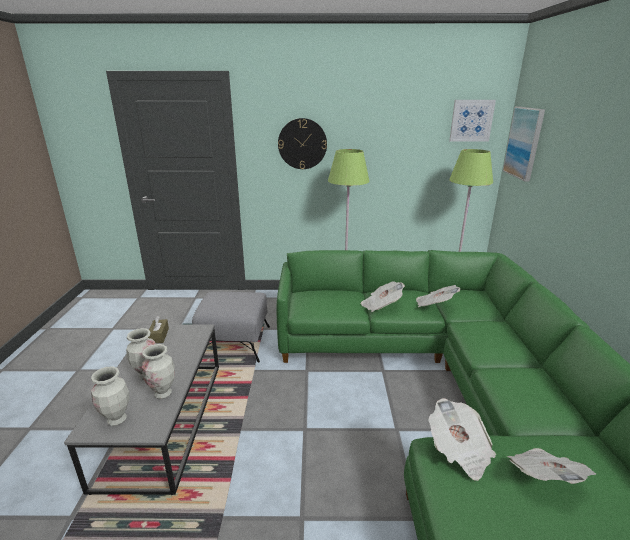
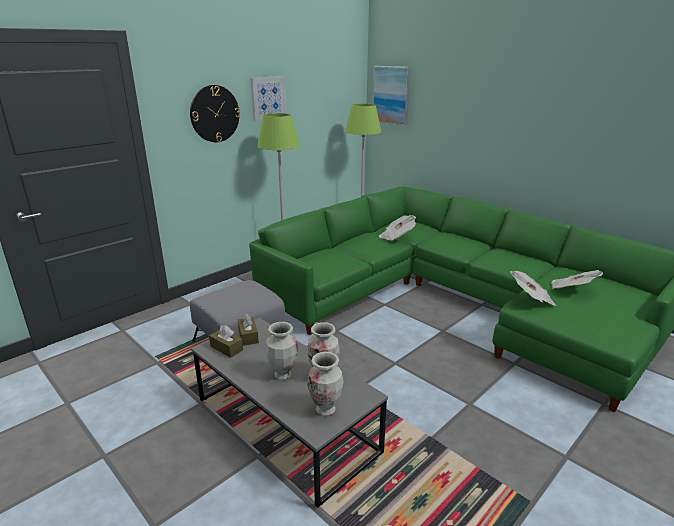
camera: 45 degrees left, 0 degrees up
newspaper [361,281,405,312] -> none
picture [449,100,496,142] -> picture moved to [251,76,286,121]
none -> brown tissue box [238,314,259,346]

